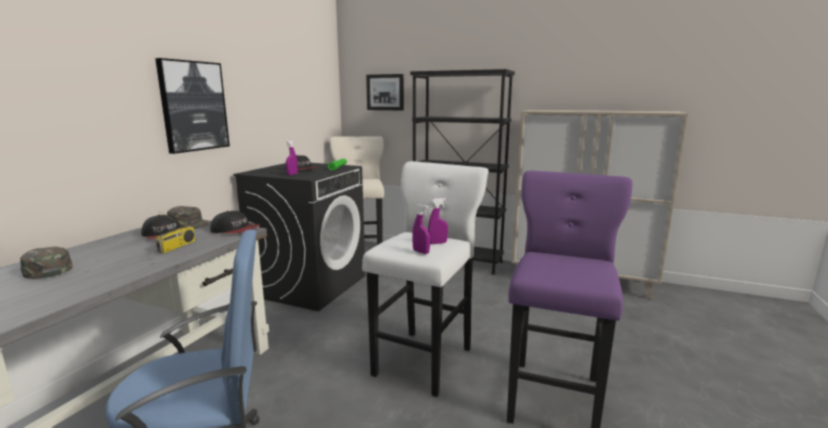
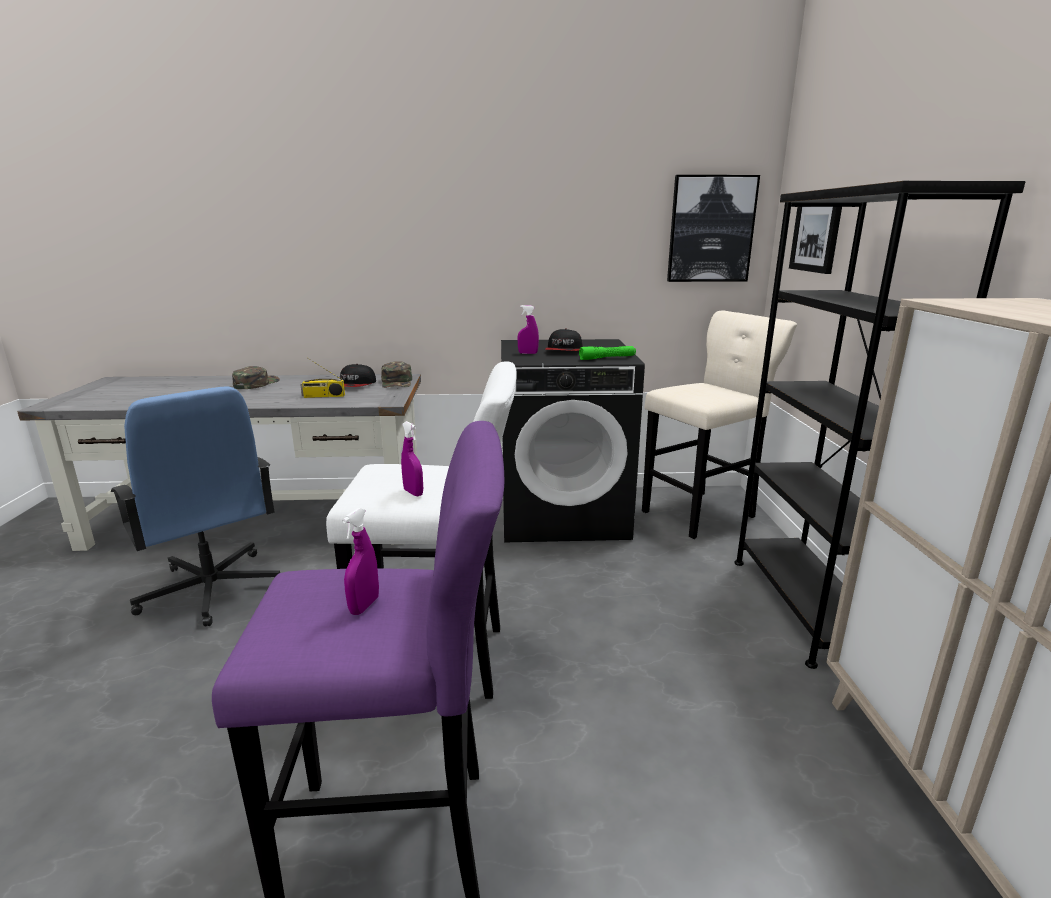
camera: 65 degrees right, 5 degrees up
picture [155,58,230,154] -> picture moved to [667,175,760,282]
cap [210,211,260,233] -> none
purple spray bottle [412,204,430,254] -> purple spray bottle moved to [342,508,379,615]

